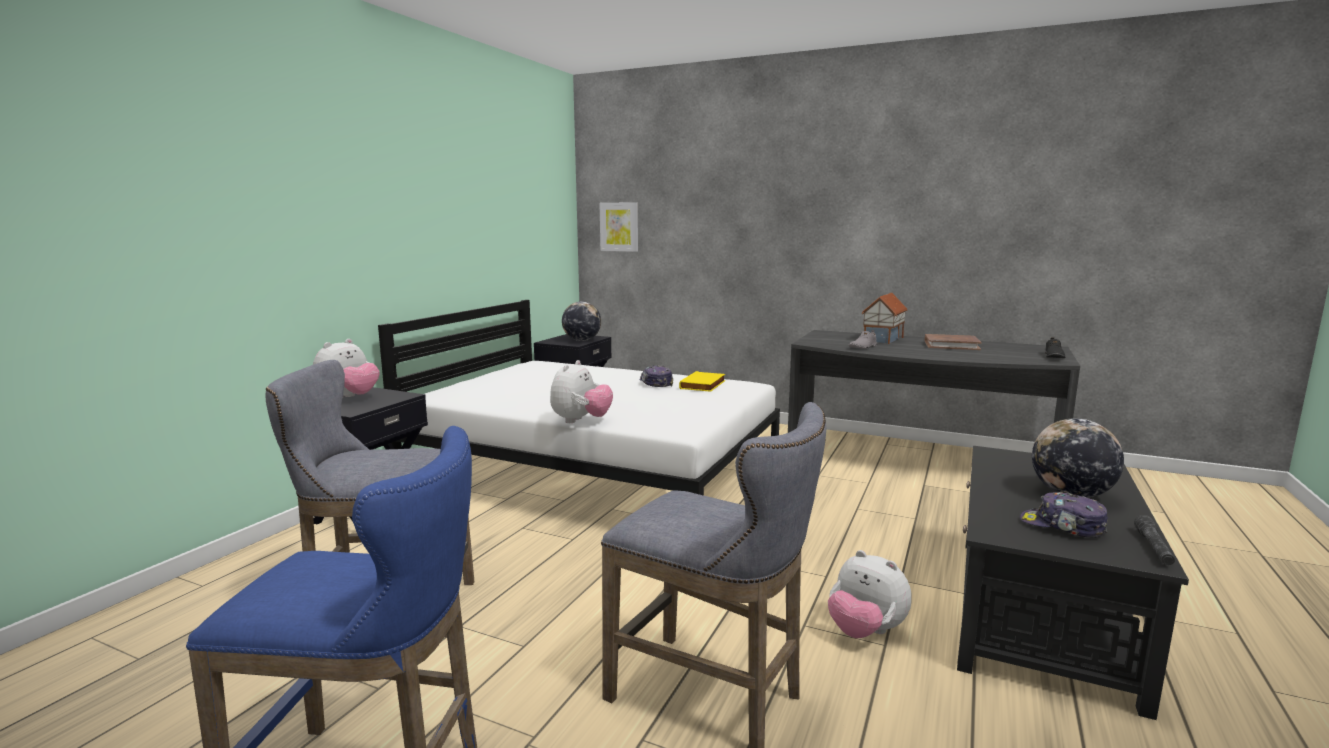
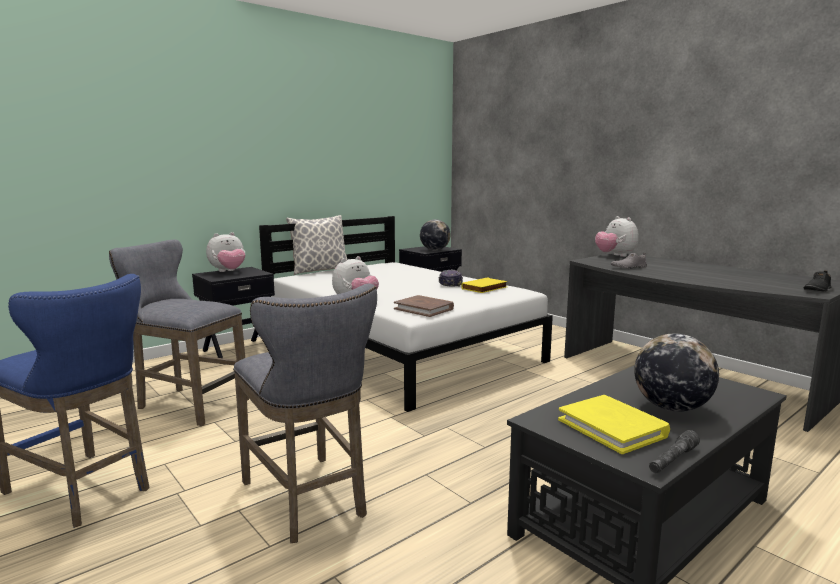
camera: 25 degrees right, 0 degrees up
picture [600,202,638,252] -> none
plush toy [828,550,912,638] -> plush toy moved to [595,216,639,257]
toy house [861,293,908,344] -> none
brown book [924,334,982,350] -> brown book moved to [394,295,454,317]
cap [1020,491,1108,538] -> yellow book [558,395,670,454]
none -> pillow [286,215,347,275]

